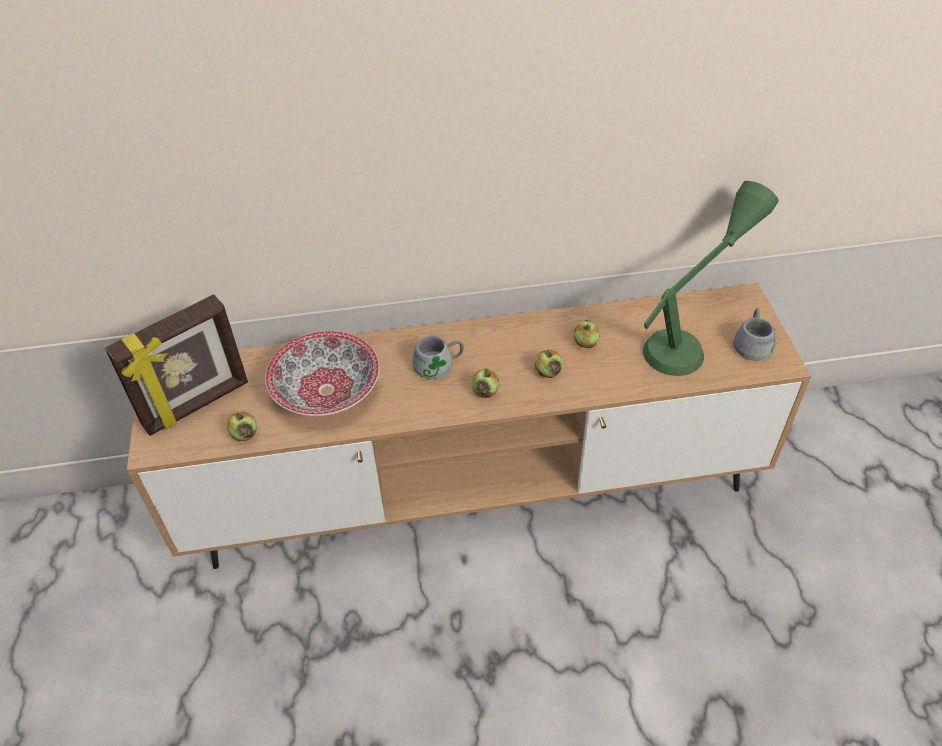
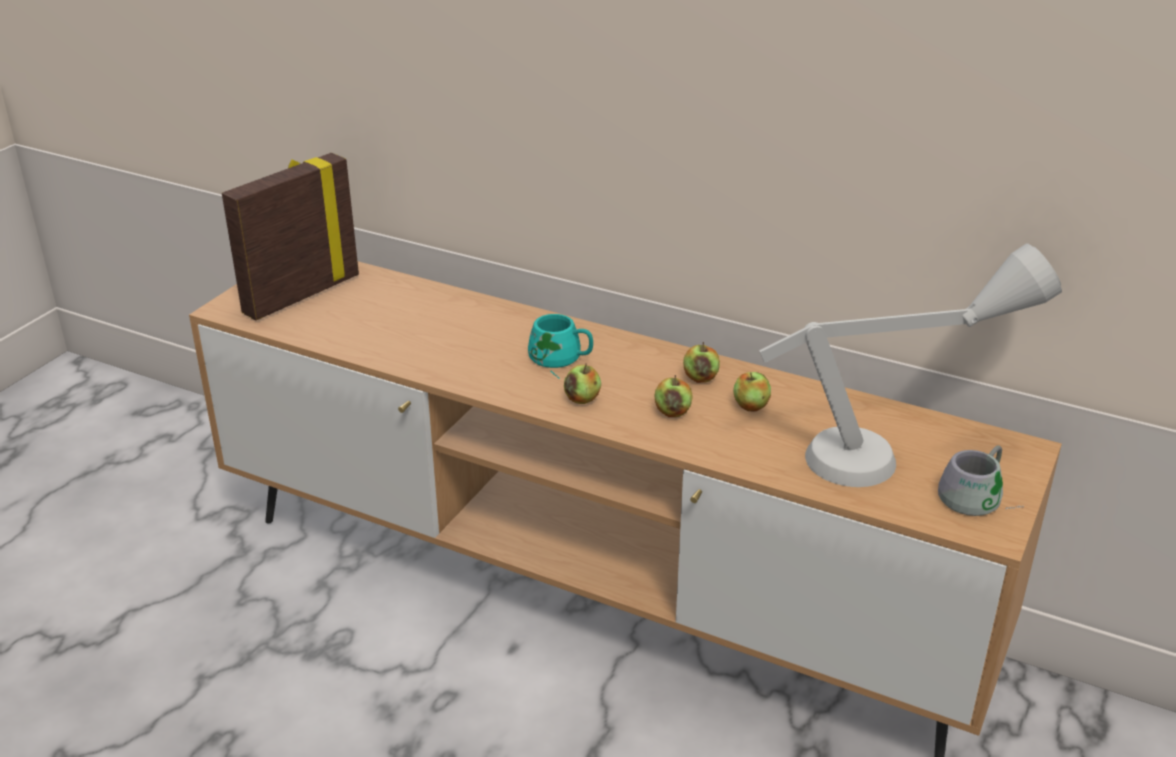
camera: 35 degrees right, 15 degrees down
picture frame [105,294,248,436] -> picture frame turned 135 degrees clockwise [222,153,359,320]
apple [227,411,257,441] -> apple moved to [683,342,720,383]
bowl [265,331,380,416] -> none
grey mug [412,336,464,383] -> turquoise mug [528,314,593,379]
green table lamp [643,181,779,376] -> grey table lamp [759,243,1062,487]

